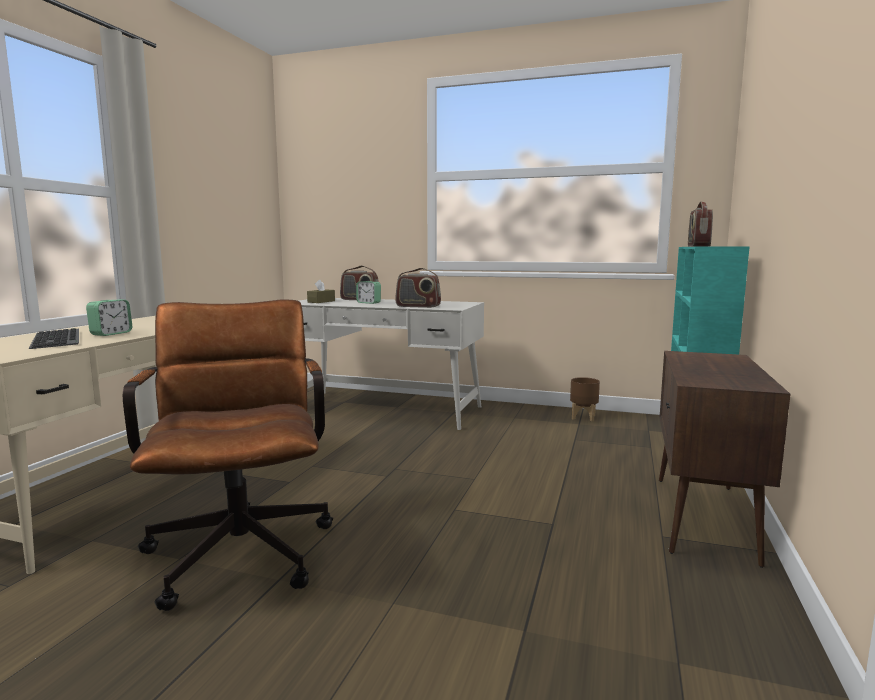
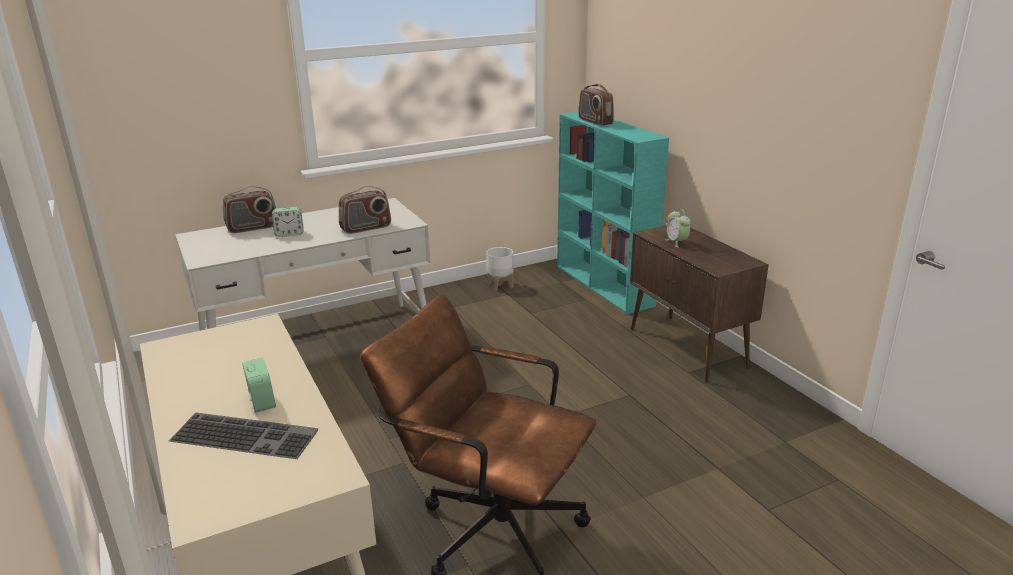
camera: 45 degrees left, 15 degrees up
brown tissue box [307,280,335,303] -> none
brown planter [570,377,600,421] -> white planter [486,247,514,291]
none -> alarm clock [665,209,691,248]

